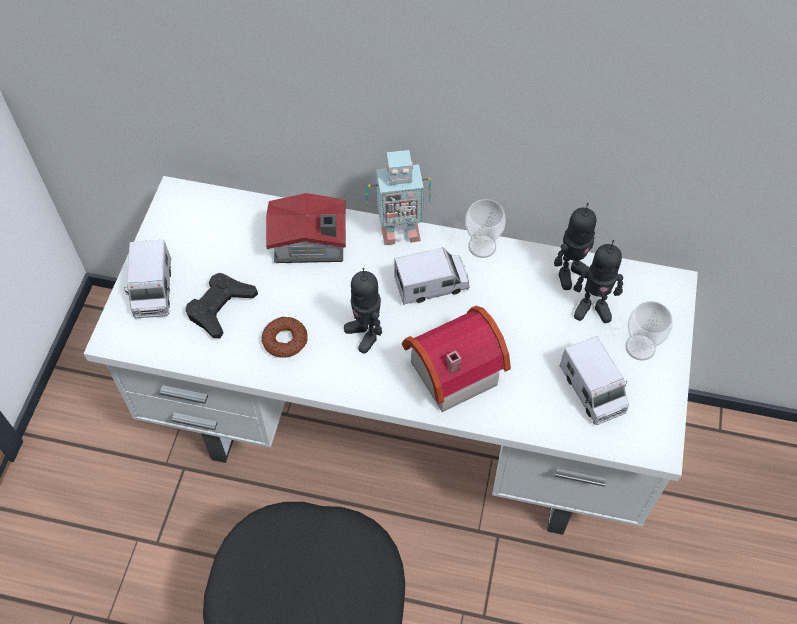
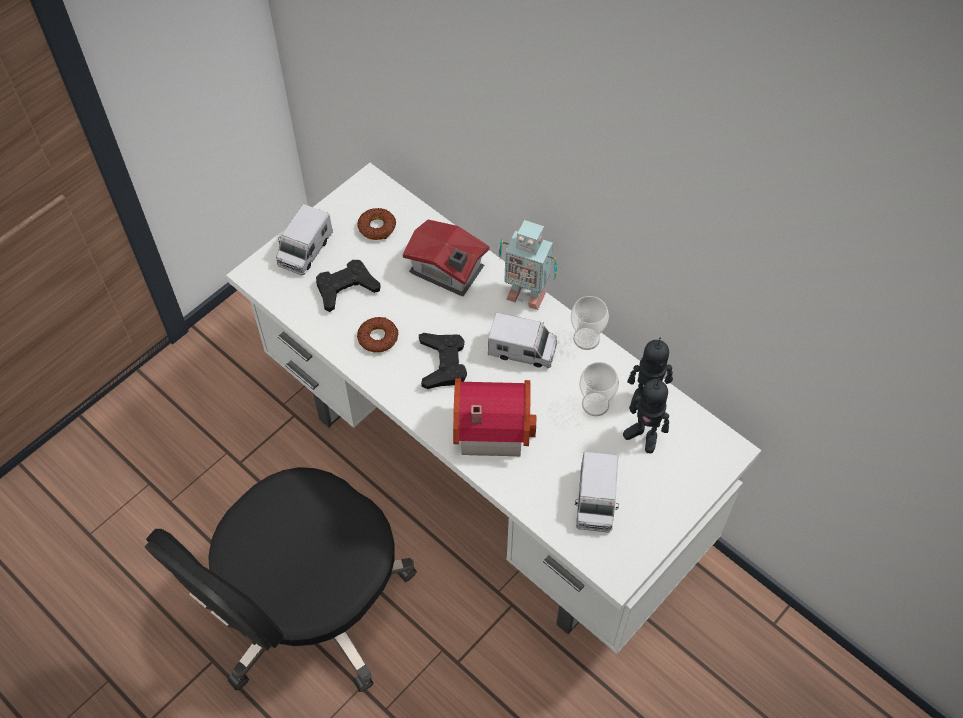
camera: 30 degrees right, 0 degrees up
toy robot [344,268,382,354] -> black game controller [419,333,467,389]
cup [625,301,672,361] -> cup moved to [579,362,619,416]
none -> donut [357,208,396,240]

